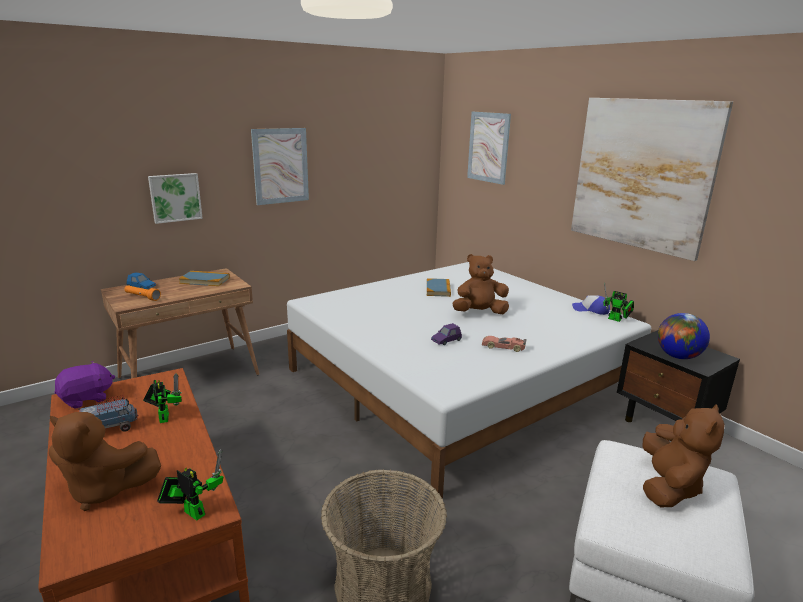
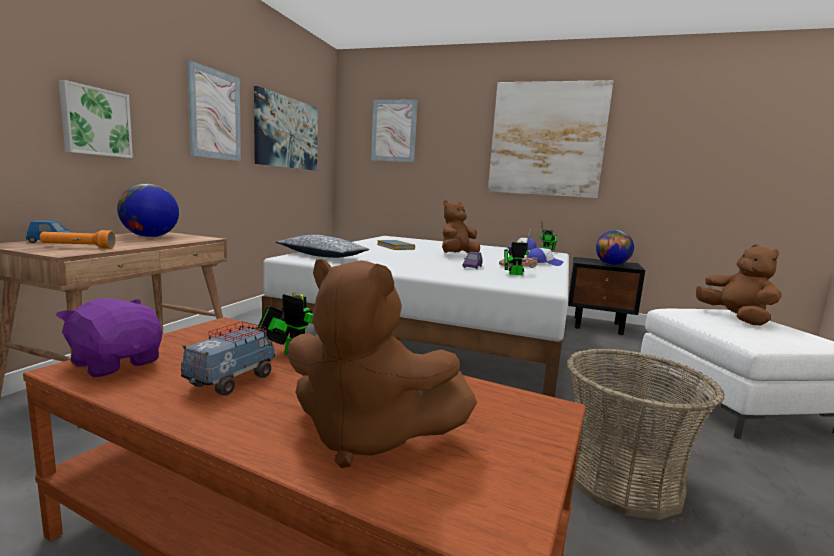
camera: 35 degrees left, 10 degrees down
brown plush toy [49,412,161,511] -> brown plush toy turned 45 degrees clockwise [287,260,477,468]
purple plush toy [54,361,115,409] -> purple plush toy turned 75 degrees counterclockwise [56,298,162,377]
toy robot [157,449,223,521] -> toy robot moved to [504,229,531,275]
book [179,271,230,286] -> globe [117,184,179,237]
none -> picture [254,86,318,171]
none -> pillow [276,235,370,258]
none -> cap [526,248,563,266]

